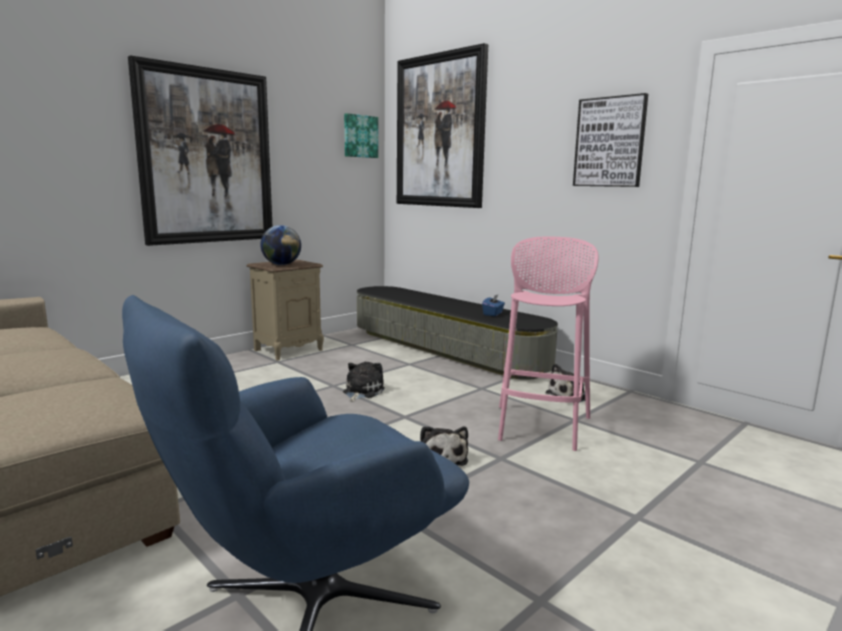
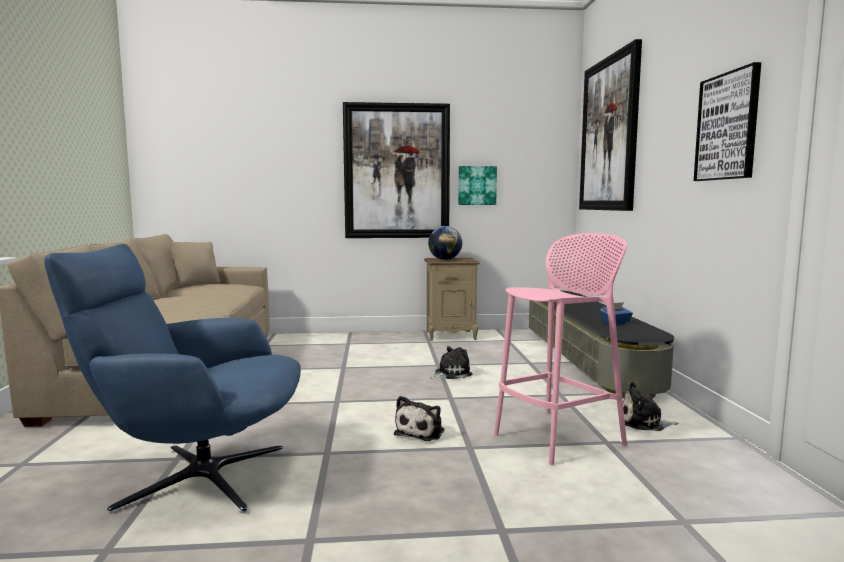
camera: 40 degrees right, 5 degrees down
picture [344,113,378,158] -> picture moved to [458,166,497,205]

